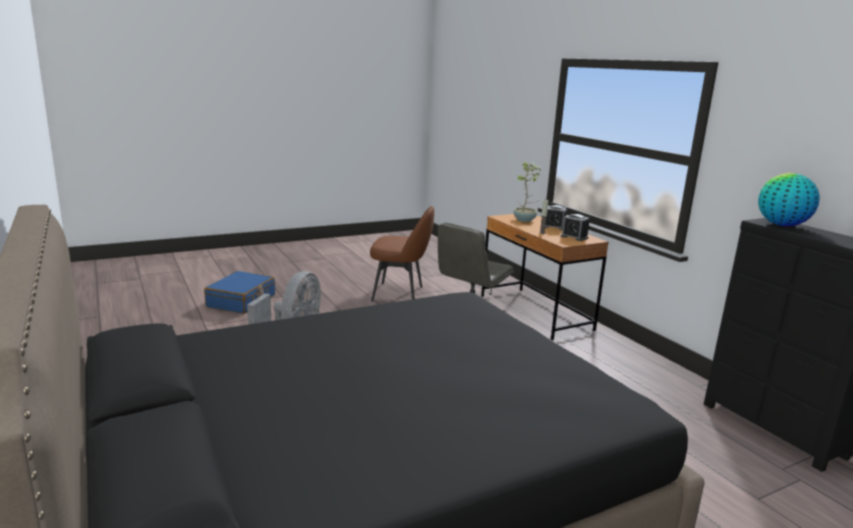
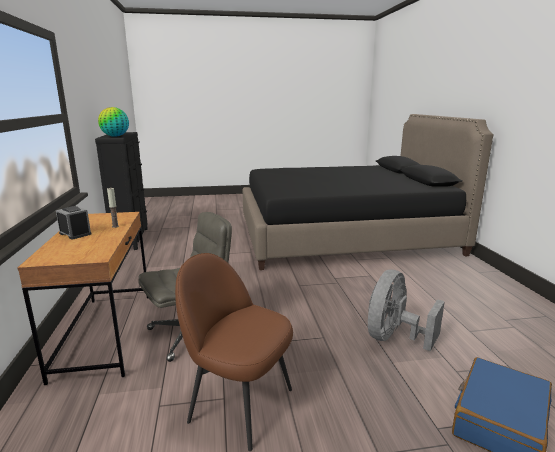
camera: 160 degrees left, 0 degrees up
potted plant [514,162,541,222] -> none
alarm clock [561,214,590,241] -> none

